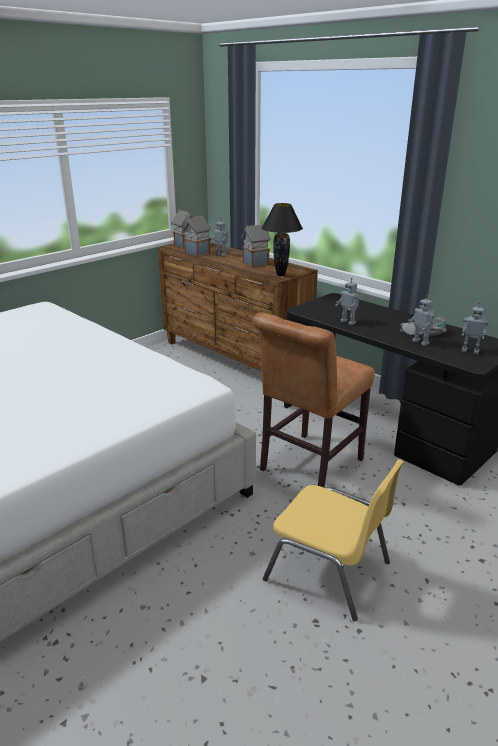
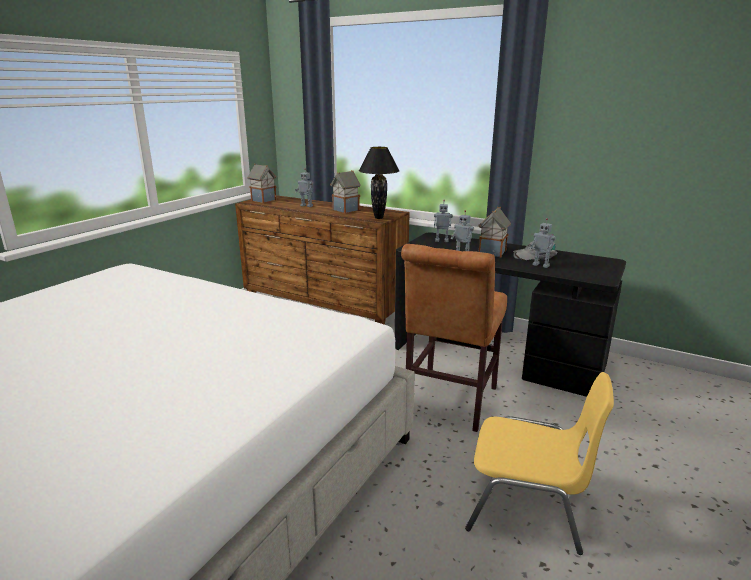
camera: 15 degrees left, 5 degrees down
toy house [182,215,211,257] -> toy house moved to [478,207,511,258]
toy robot [462,302,488,354] -> toy robot moved to [434,200,453,242]

